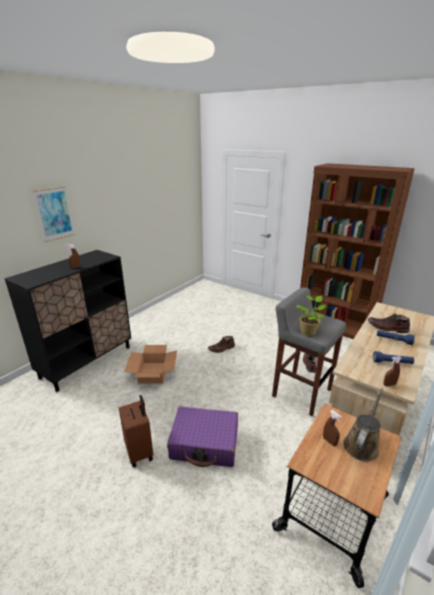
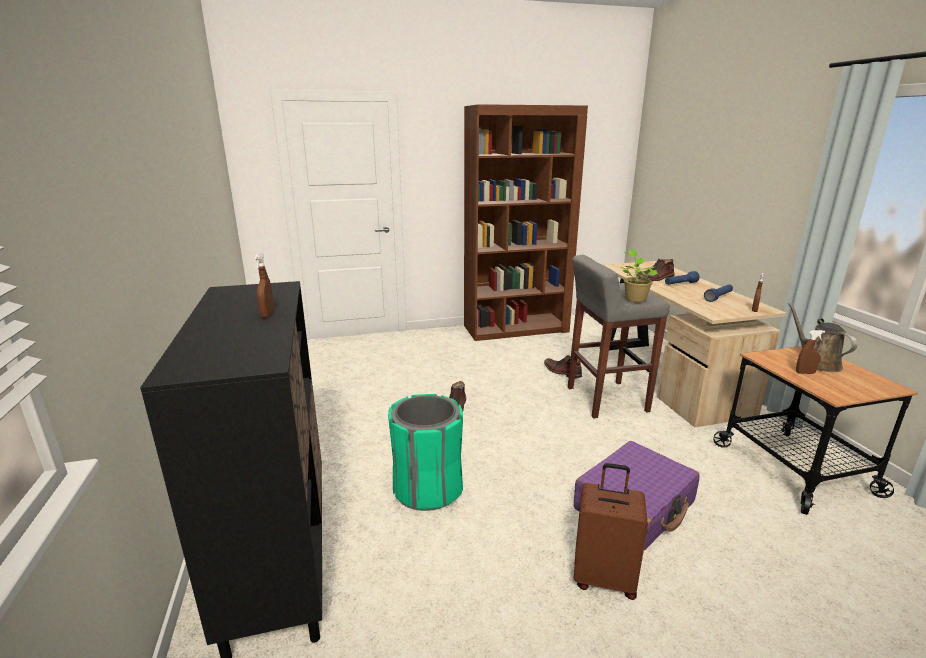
camera: 50 degrees left, 5 degrees down
picture [33,186,75,242] -> none
cardboard box [124,345,177,384] -> green trash can [388,394,463,511]

